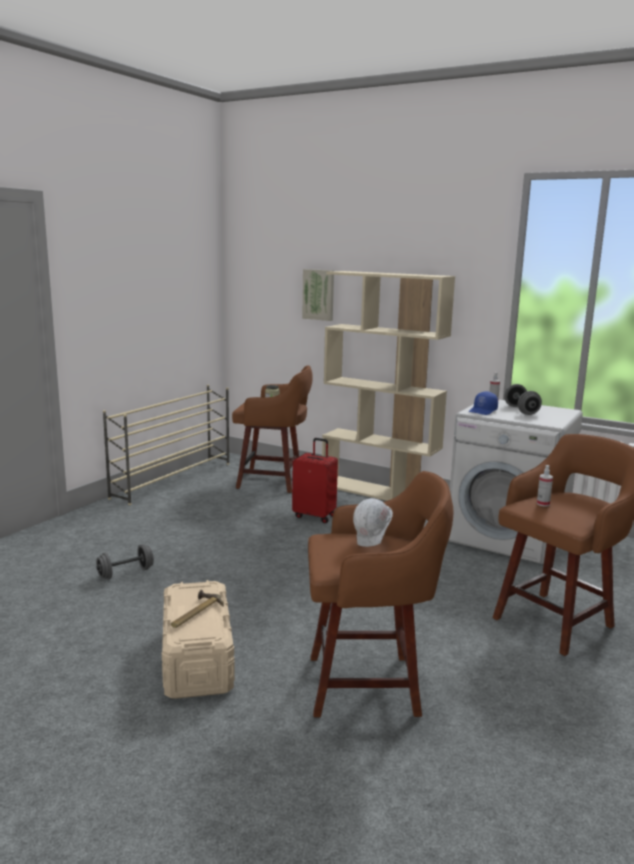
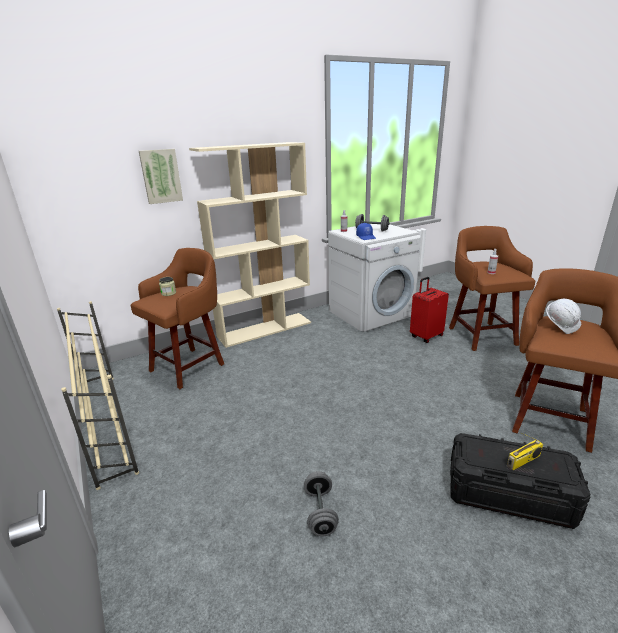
camera: 60 degrees left, 10 degrees up
beige storage box [162,580,235,699] -> black storage box [450,433,590,529]
hammer [171,590,224,628] -> radio [507,432,543,470]
red suitcase [292,438,338,523] -> red suitcase moved to [410,277,449,343]

